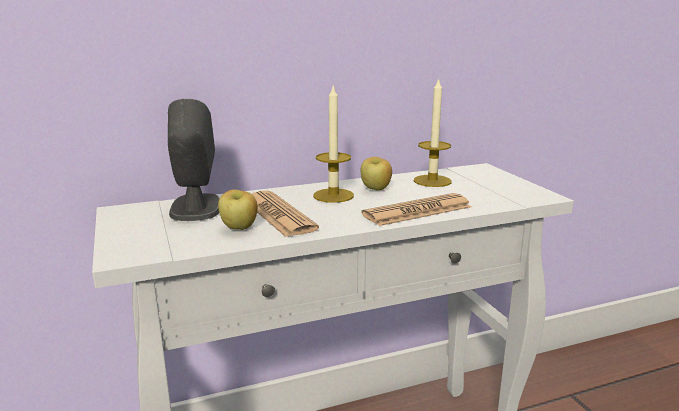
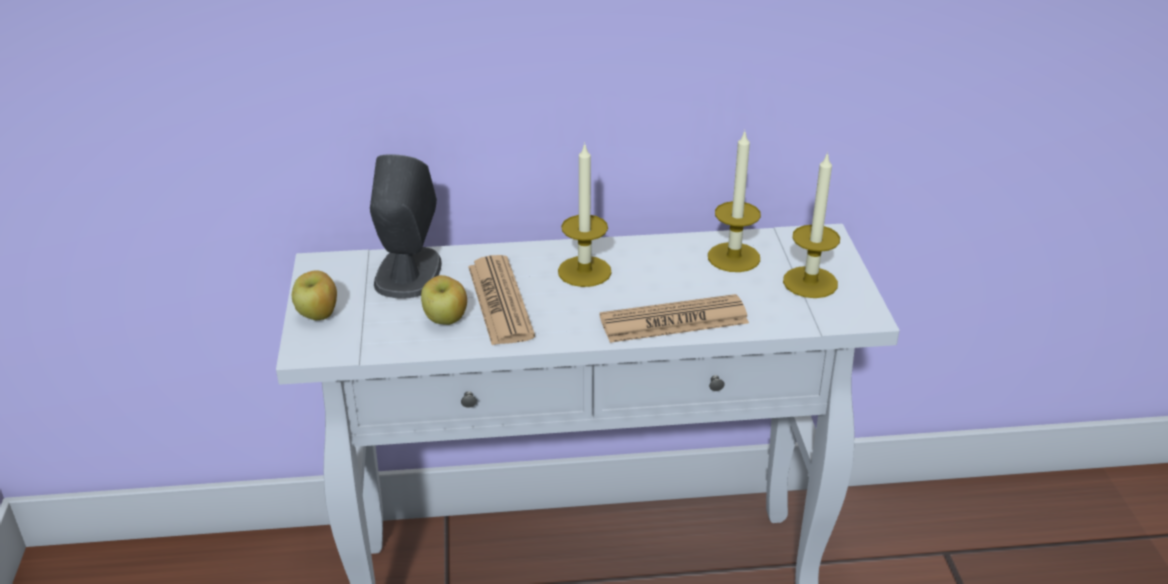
camera: 15 degrees right, 15 degrees up
apple [361,157,392,191] -> apple moved to [292,270,337,320]
none -> candle [783,152,840,298]

